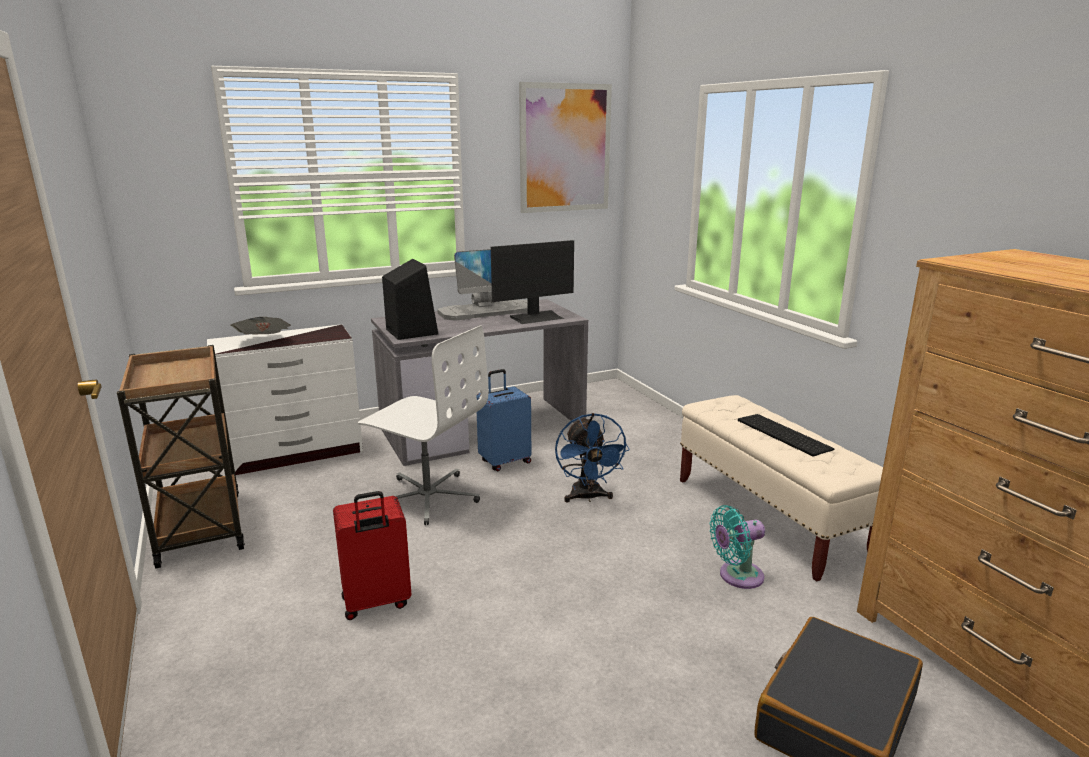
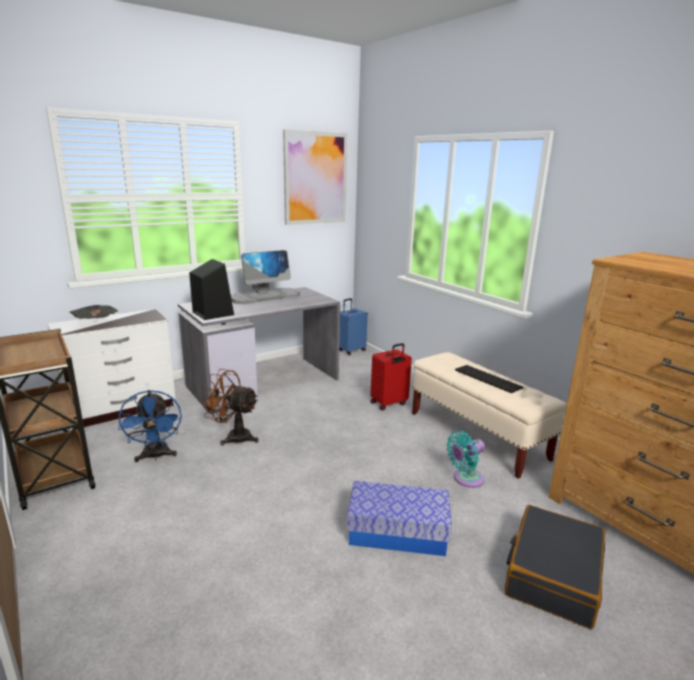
camera: 10 degrees left, 0 degrees up
red suitcase [333,491,412,620] -> red suitcase moved to [370,343,412,411]
white office chair [358,326,488,525] -> brown fan [201,369,259,446]
blue suitcase [477,369,531,471] -> blue suitcase moved to [339,298,368,355]
monitor [491,240,574,324] -> none
blue fan [555,413,630,502] -> blue fan moved to [118,390,182,462]
none -> storage box [347,481,452,556]

